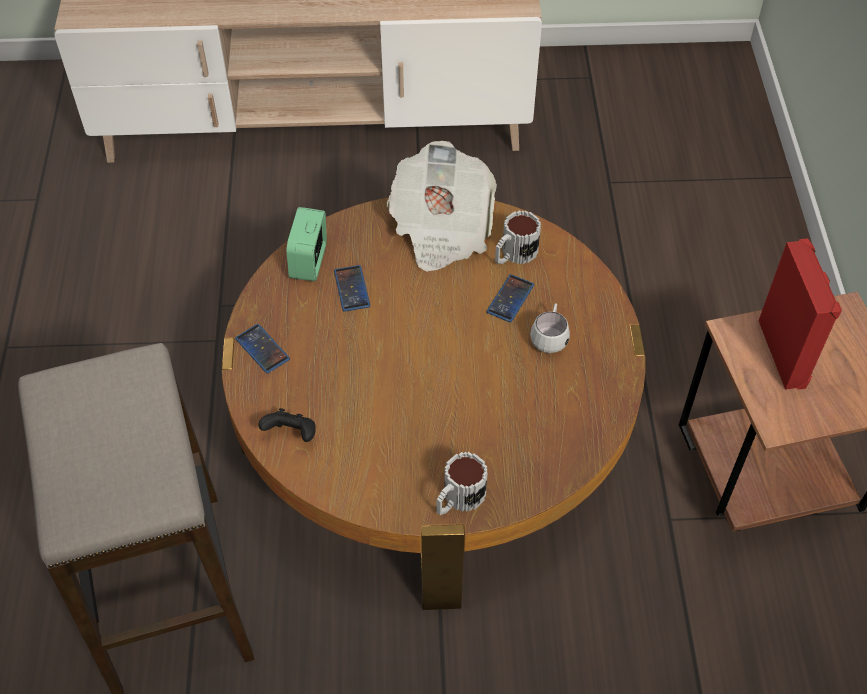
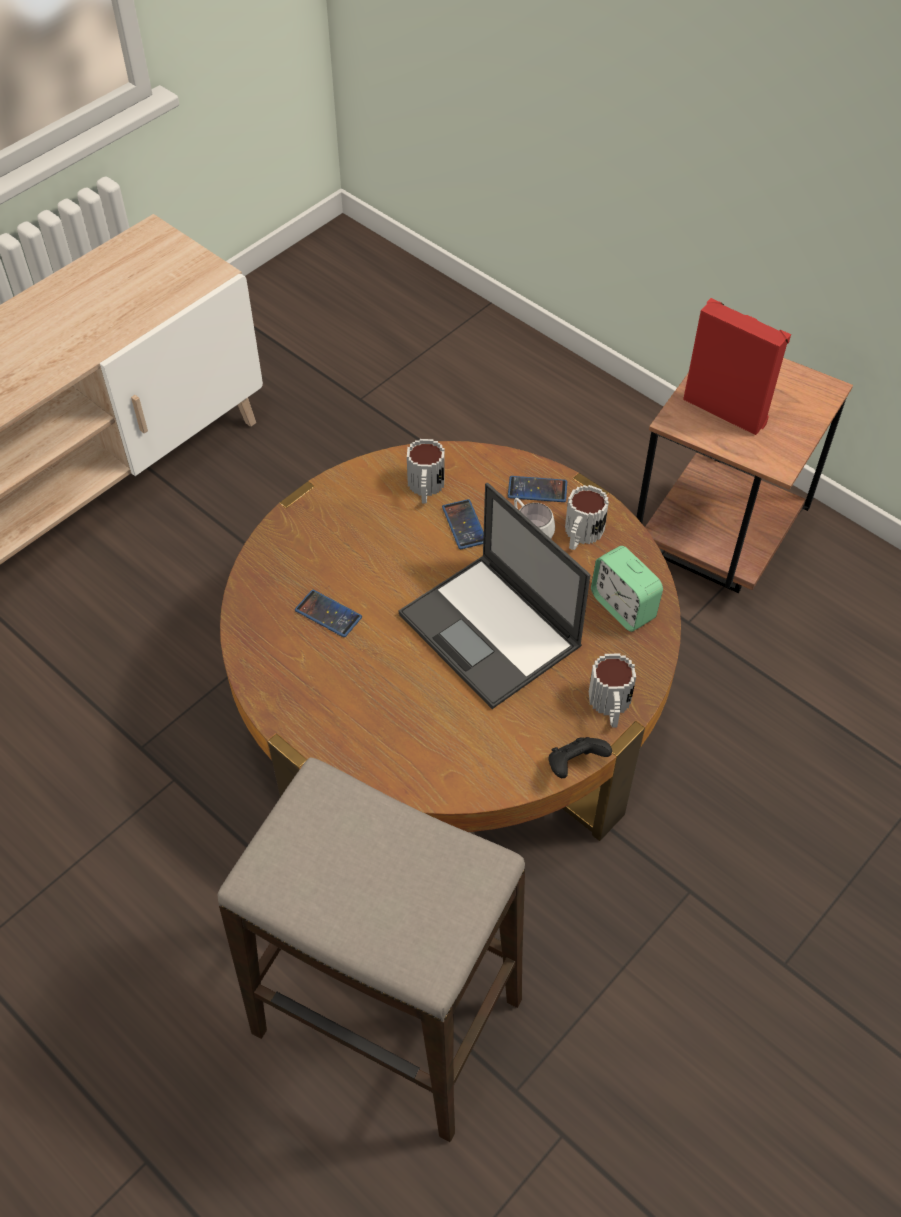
camera: 45 degrees left, 0 degrees up
phone [235,324,290,374] -> phone moved to [508,476,567,502]
black game controller [258,408,316,442] -> black game controller moved to [548,737,612,778]
alarm clock [286,207,327,281] -> alarm clock moved to [591,546,663,632]
newspaper [387,141,497,272] -> none
none -> laptop [398,483,591,709]
none -> mug [565,485,609,550]

